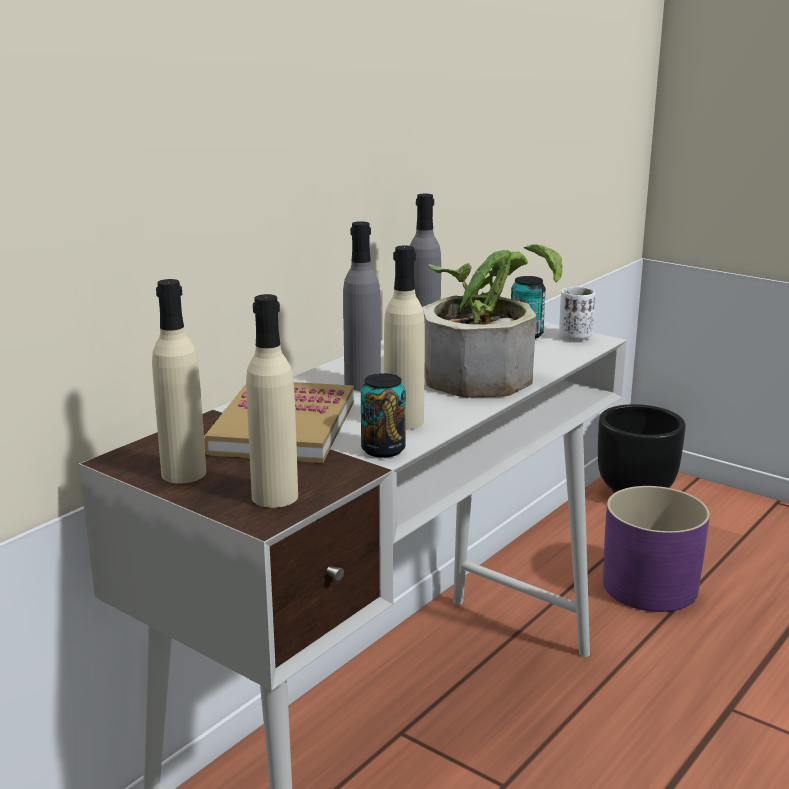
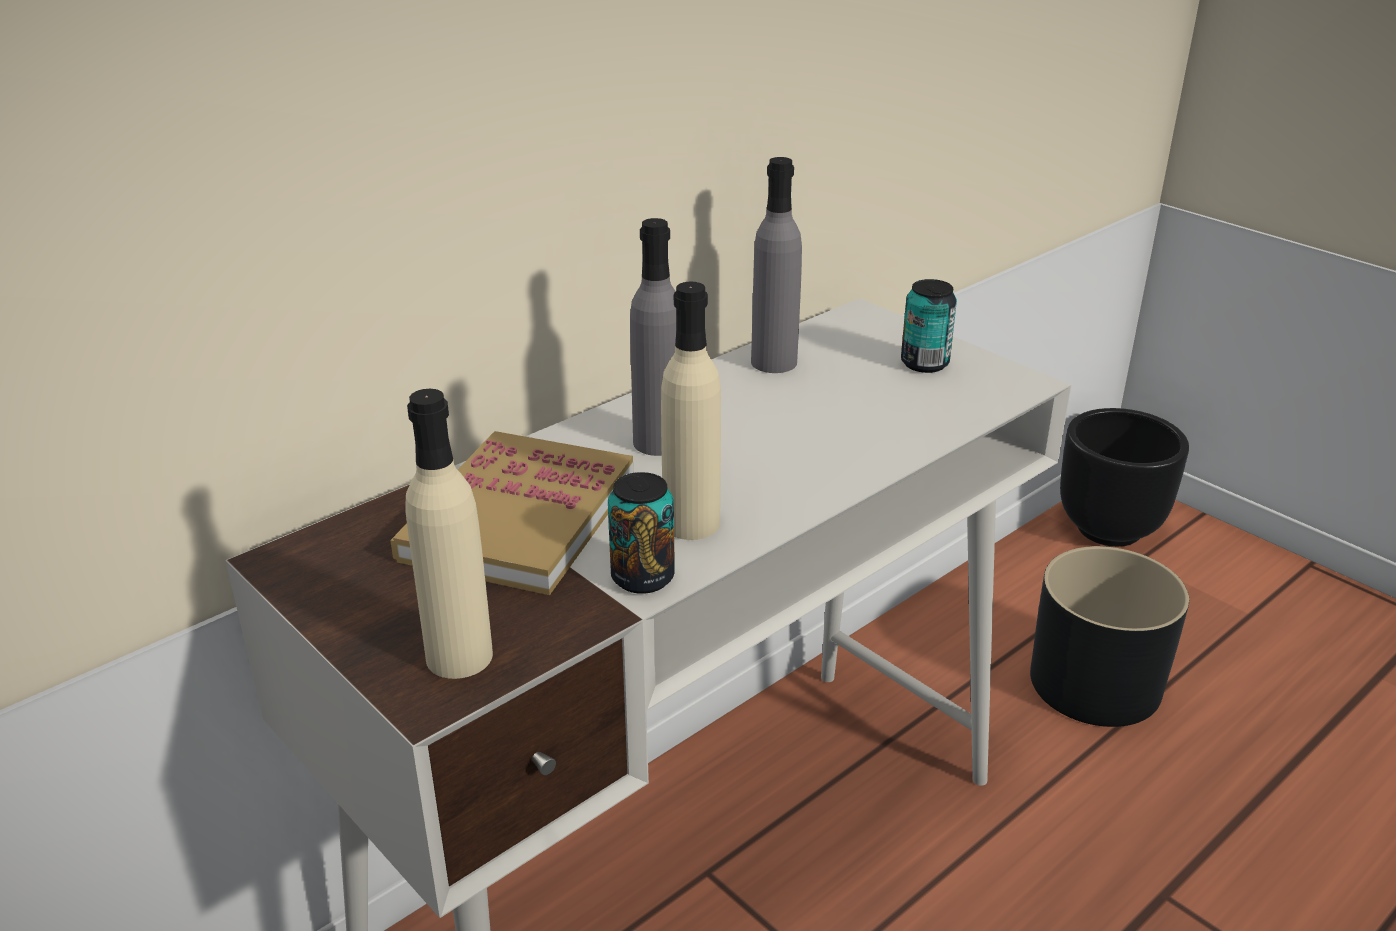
camera: 10 degrees right, 10 degrees up
beige bottle [152,279,206,484] -> none
potted plant [422,244,563,398] -> none
white cup [559,287,595,341] -> none
purple planter [603,486,710,612] -> black planter [1030,546,1189,727]

